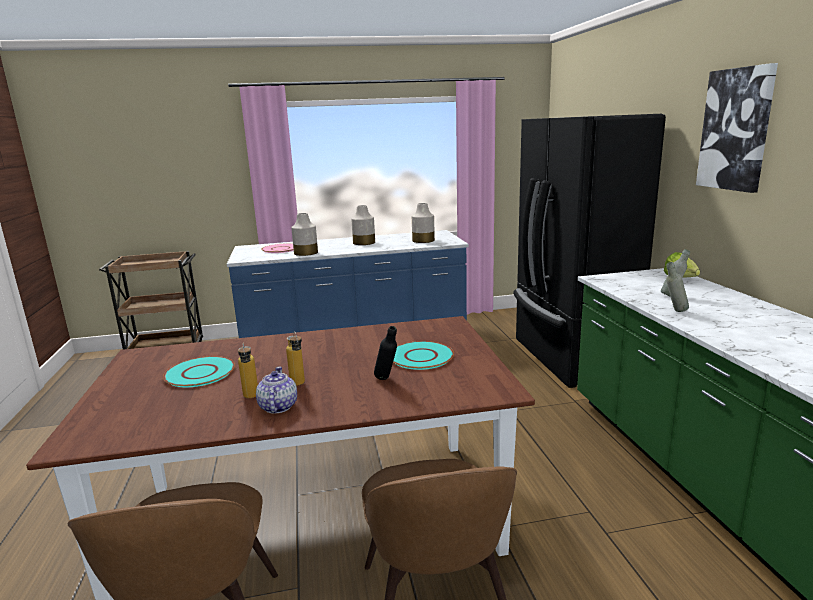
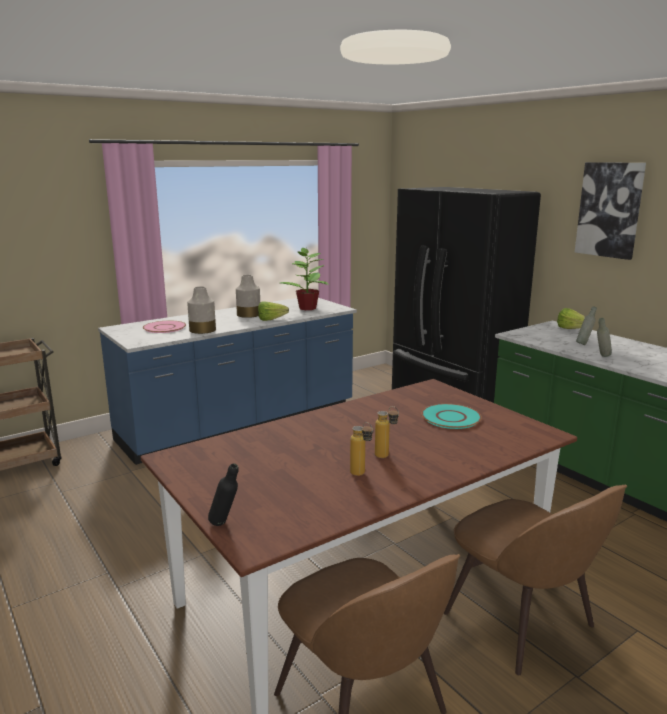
camera: 25 degrees left, 0 degrees up
turquoise plate [163,356,235,387] -> none
teapot [256,367,297,413] -> none
black bottle [374,326,397,380] -> black bottle moved to [208,463,239,526]
beige vase [412,203,435,243] -> potted plant [281,248,329,310]
none -> lettuce [258,301,289,321]

